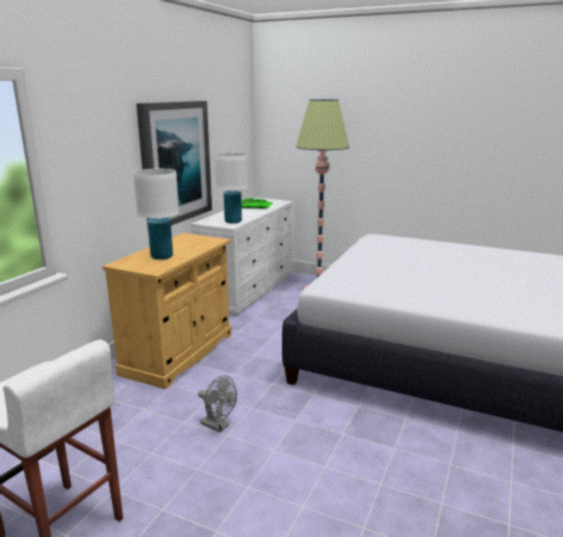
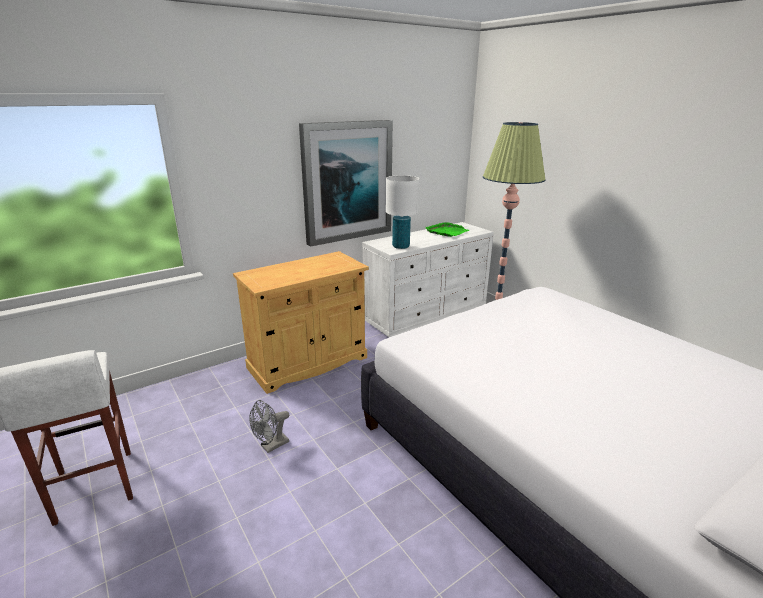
camera: 30 degrees right, 5 degrees up
white table lamp [133,169,179,260] -> none
grey fan [198,375,237,433] -> grey fan turned 75 degrees clockwise [250,400,289,453]

